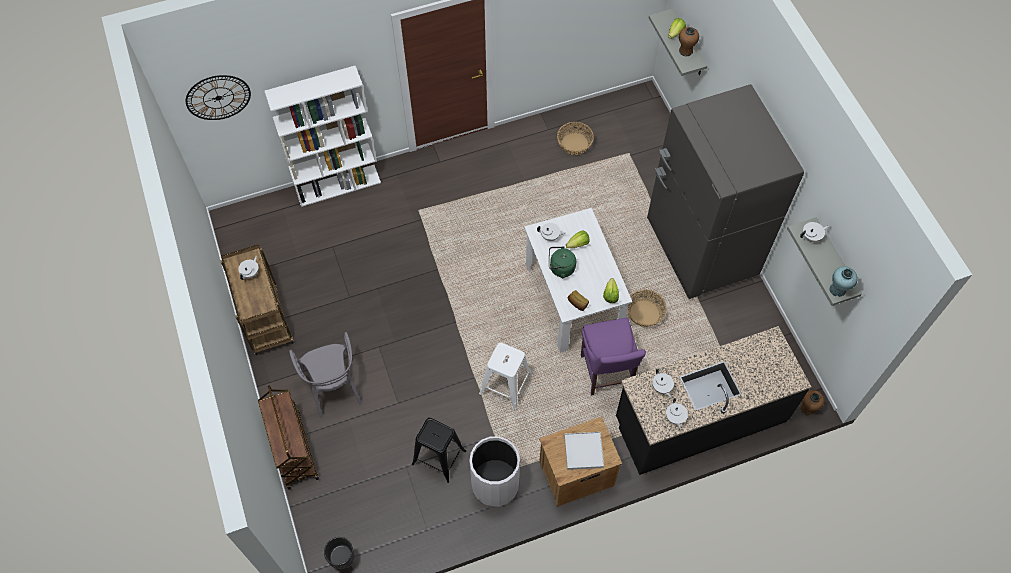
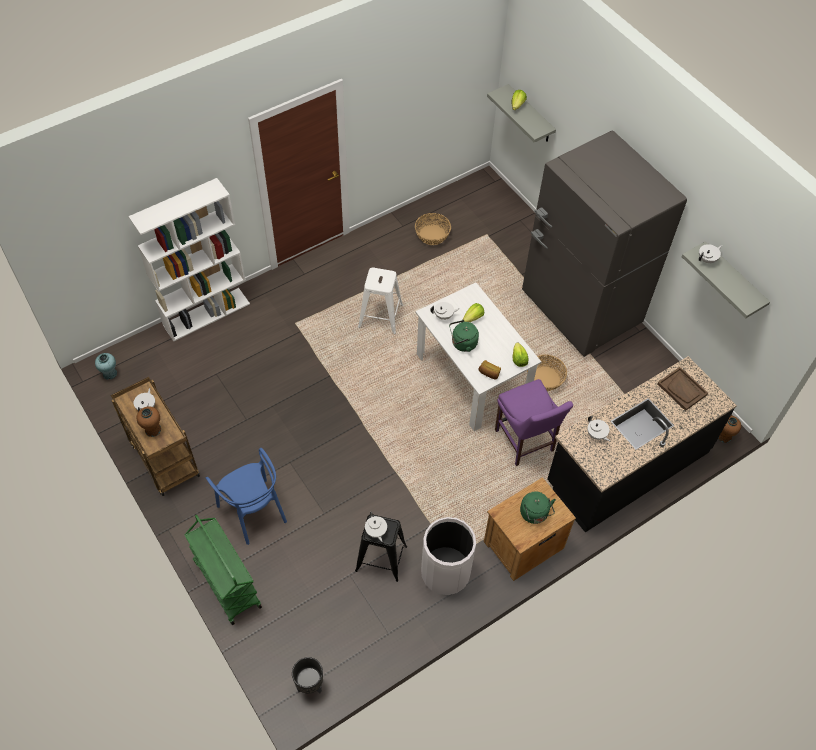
camera: 15 degrees left, 5 degrees down
wall clock [186,75,251,120] -> none
brown cart [258,385,319,490] -> green cart [184,515,262,625]
grey chair [289,332,362,418] -> blue chair [206,448,287,545]
white stool [479,343,533,410] -> white stool moved to [358,267,403,334]
white tray [564,432,604,470] -> green kettle [520,491,556,524]
white teapot [666,398,688,430] -> white teapot moved to [365,512,387,542]
brown vase [679,27,699,57] -> brown vase moved to [136,406,161,437]
turquoise vase [829,267,858,297] -> turquoise vase moved to [95,353,117,380]
none -> brown tray [657,367,708,411]

